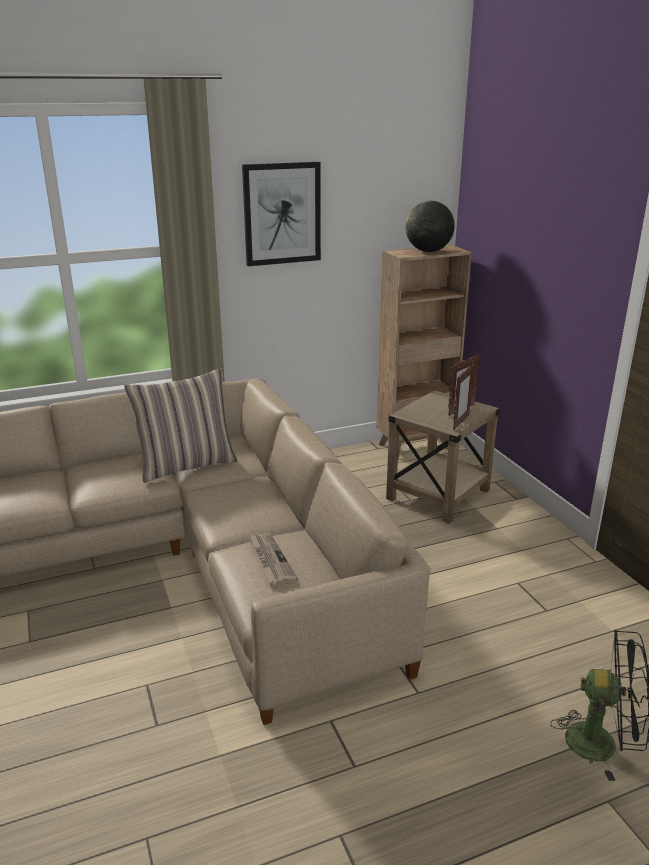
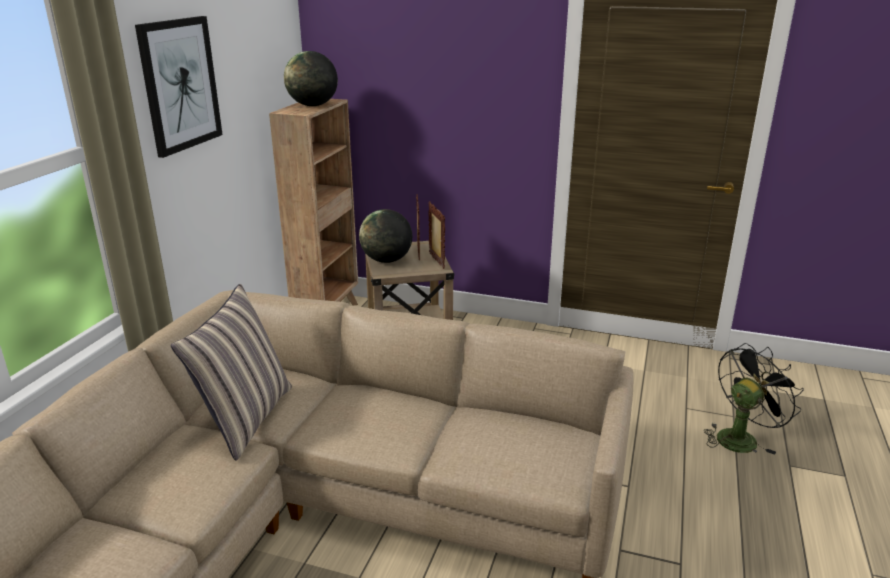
camera: 50 degrees left, 0 degrees up
newspaper [248,533,298,586] -> none
none -> globe [359,209,412,263]

